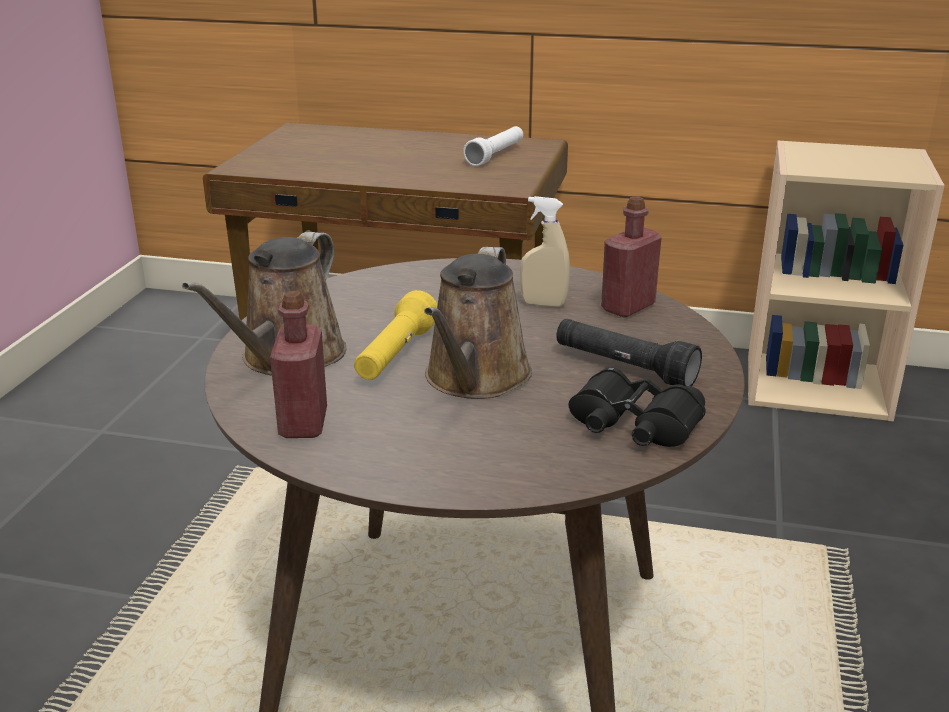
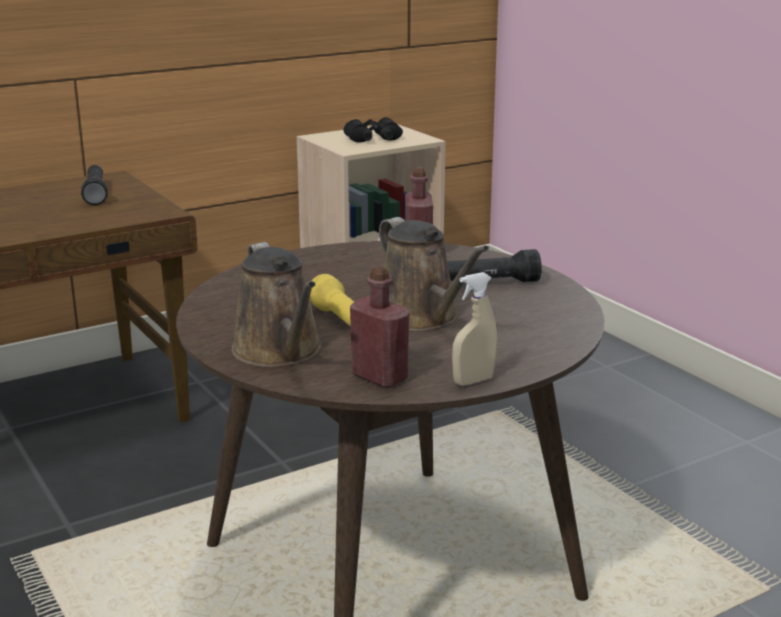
camera: 45 degrees left, 5 degrees down
white flashlight [463,126,523,166] -> black flashlight [81,165,108,205]
beige spray bottle [520,196,570,307] -> beige spray bottle moved to [452,272,497,386]
black binoculars [568,367,705,447] -> black binoculars moved to [343,117,403,143]

